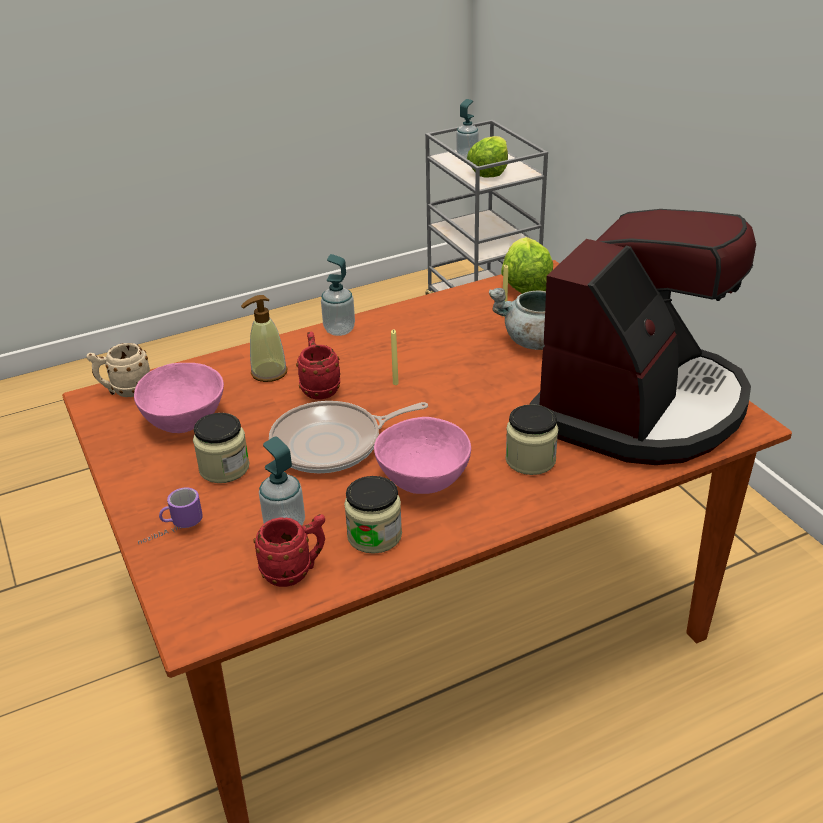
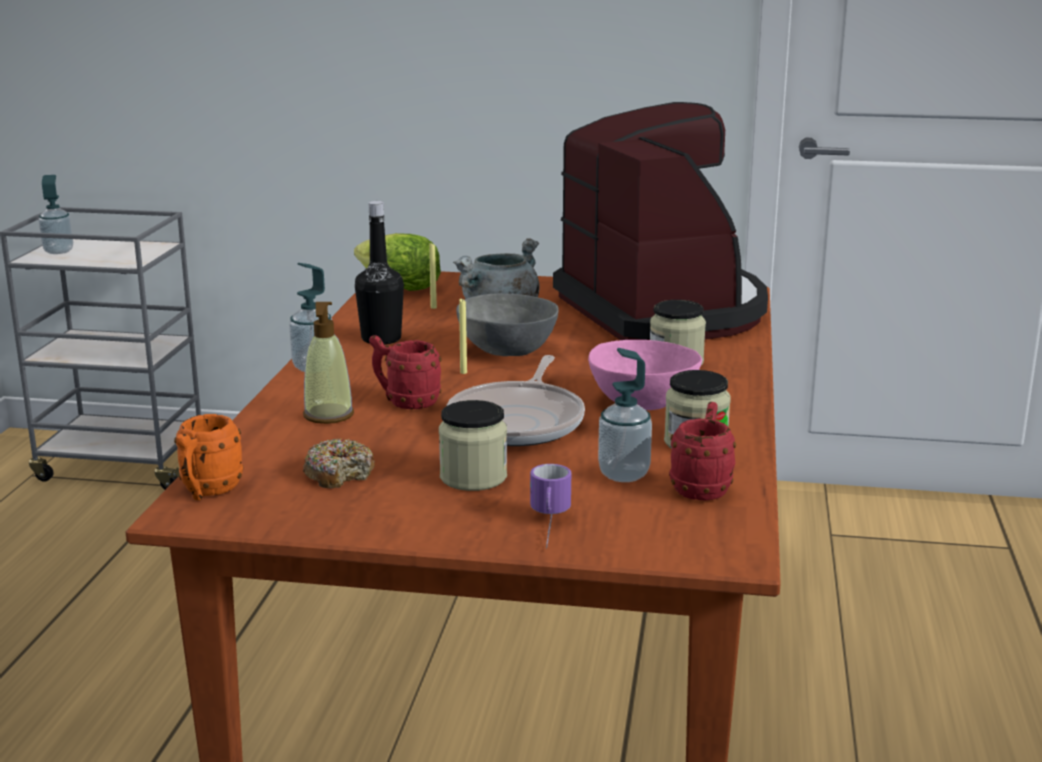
camera: 55 degrees left, 15 degrees down
beige mug [86,343,150,397] -> orange mug [174,414,244,500]
pink bowl [134,363,224,433] -> donut [303,438,375,488]
lettuce [467,136,508,178] -> none
none -> black bottle [355,201,404,345]
none -> grey bowl [456,293,559,356]

